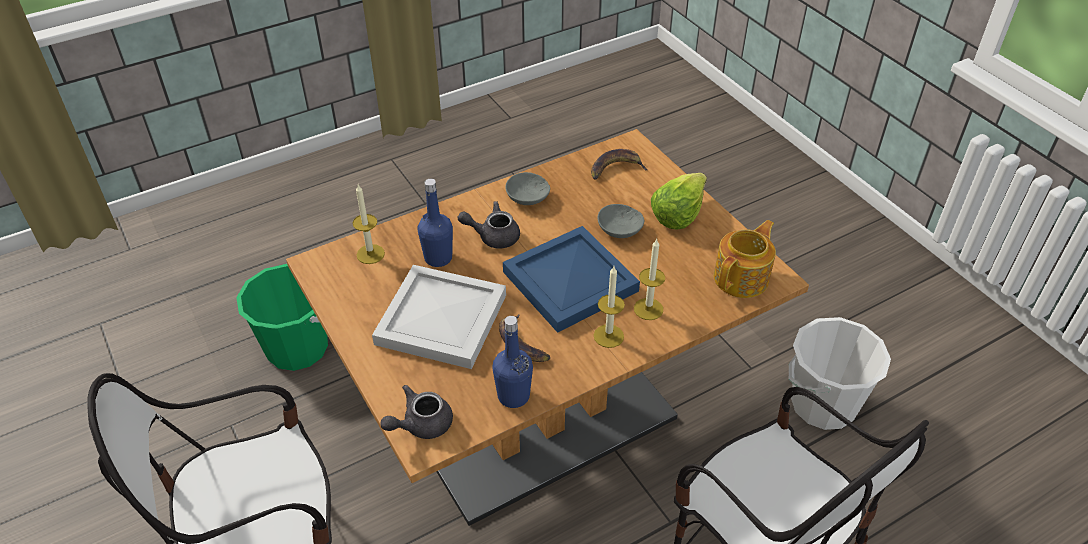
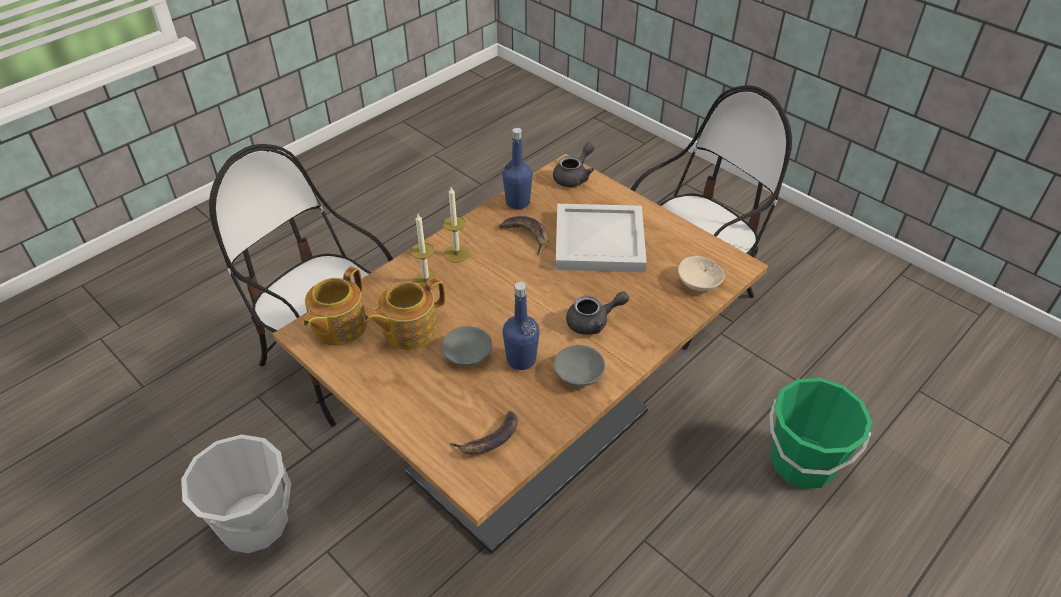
camera: 165 degrees right, 0 degrees up
candle [352,185,385,264] -> beige bowl [678,256,725,291]
blue bottle [418,179,453,267] -> blue bottle moved to [503,282,540,370]
blue tray [503,226,640,333] -> none
lettuce [651,173,707,230] -> none
none -> teapot [364,277,445,350]

